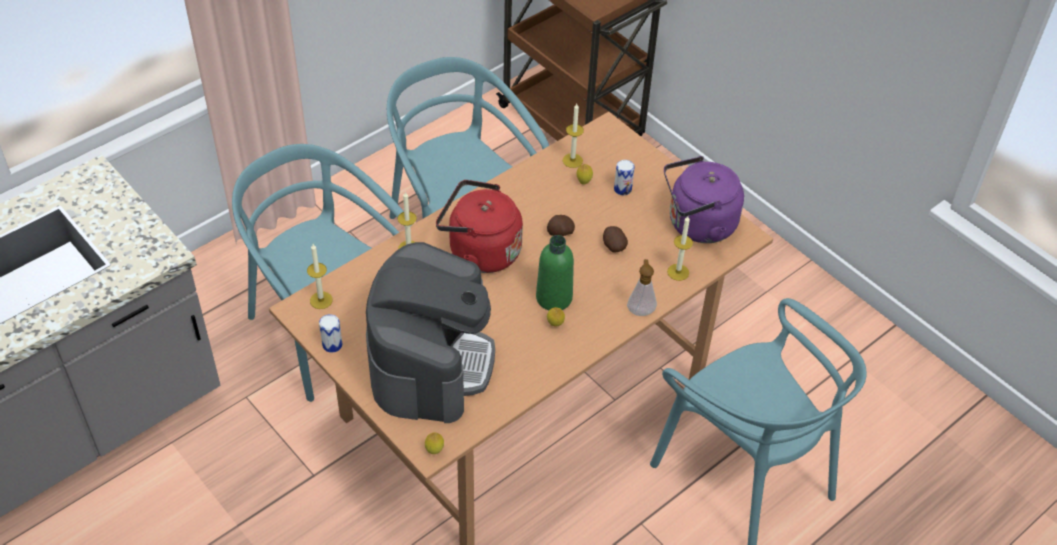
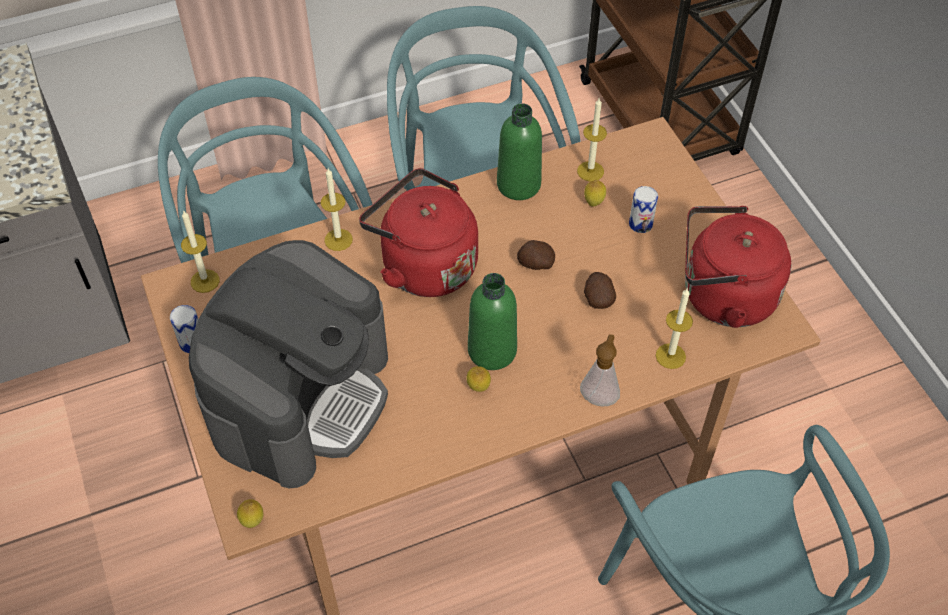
camera: 20 degrees right, 5 degrees up
purple kettle [664,156,744,243] -> red kettle [685,206,791,328]
none -> green bottle [497,103,542,200]

